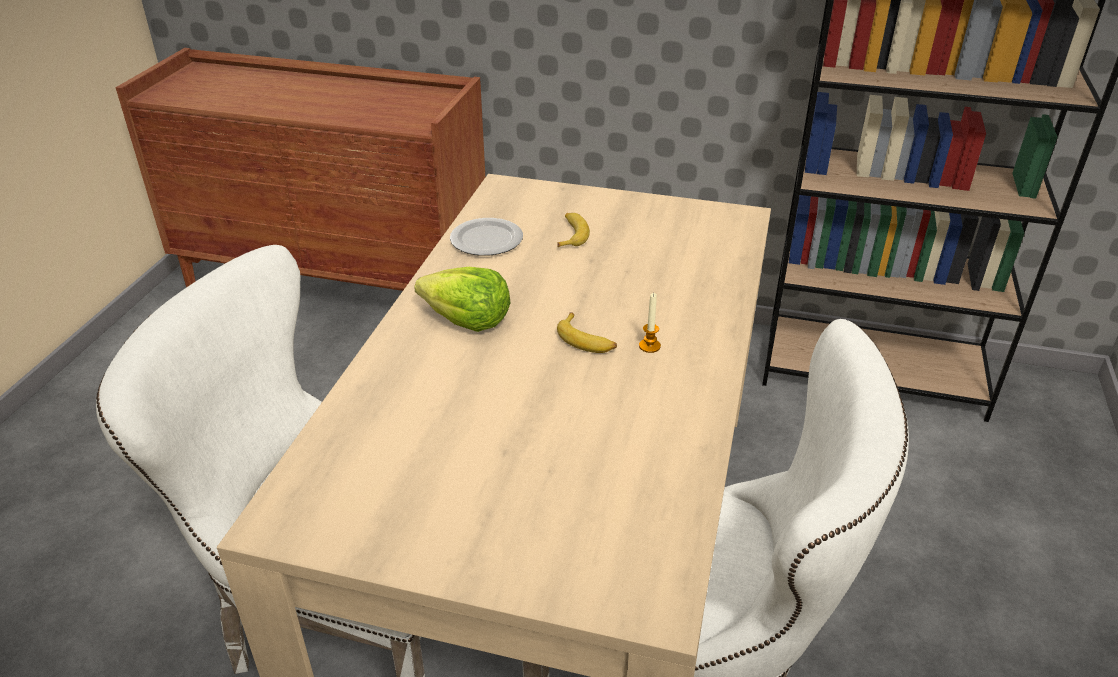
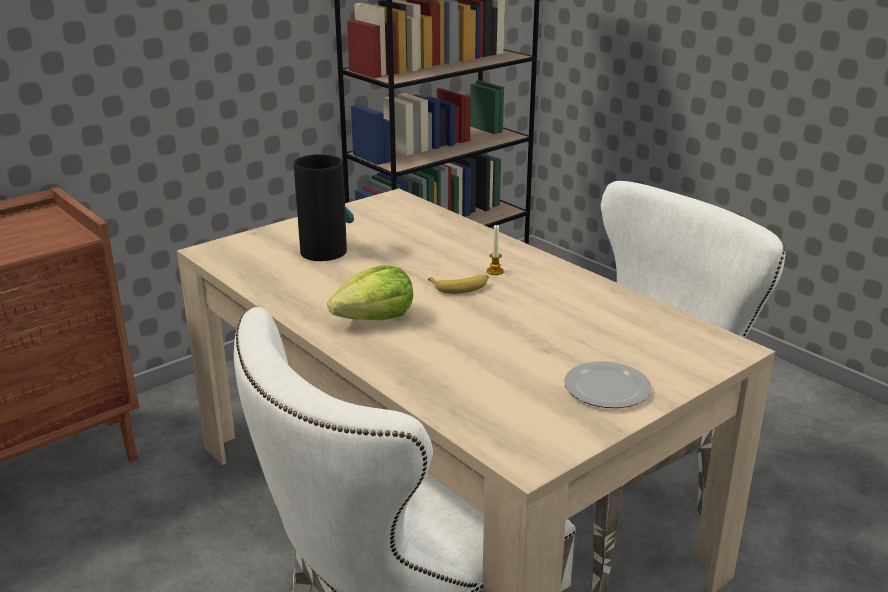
camera: 55 degrees left, 10 degrees down
plate [450,218,523,256] -> plate moved to [564,361,652,408]
banana [557,213,590,247] -> vase [294,154,354,261]

